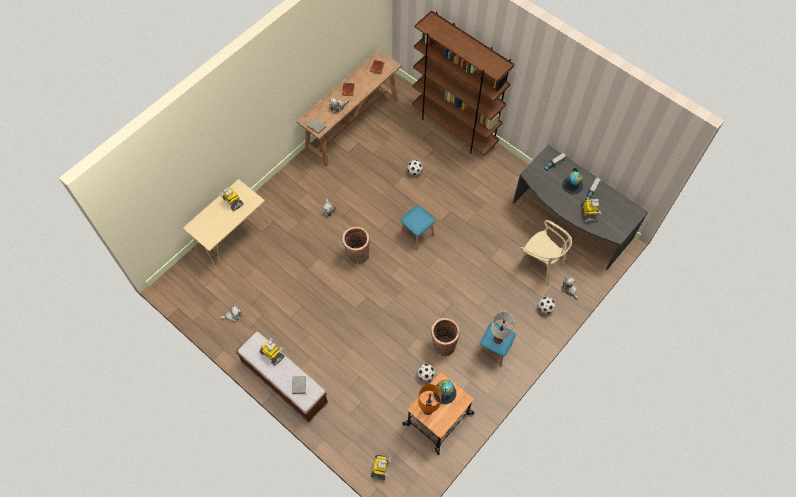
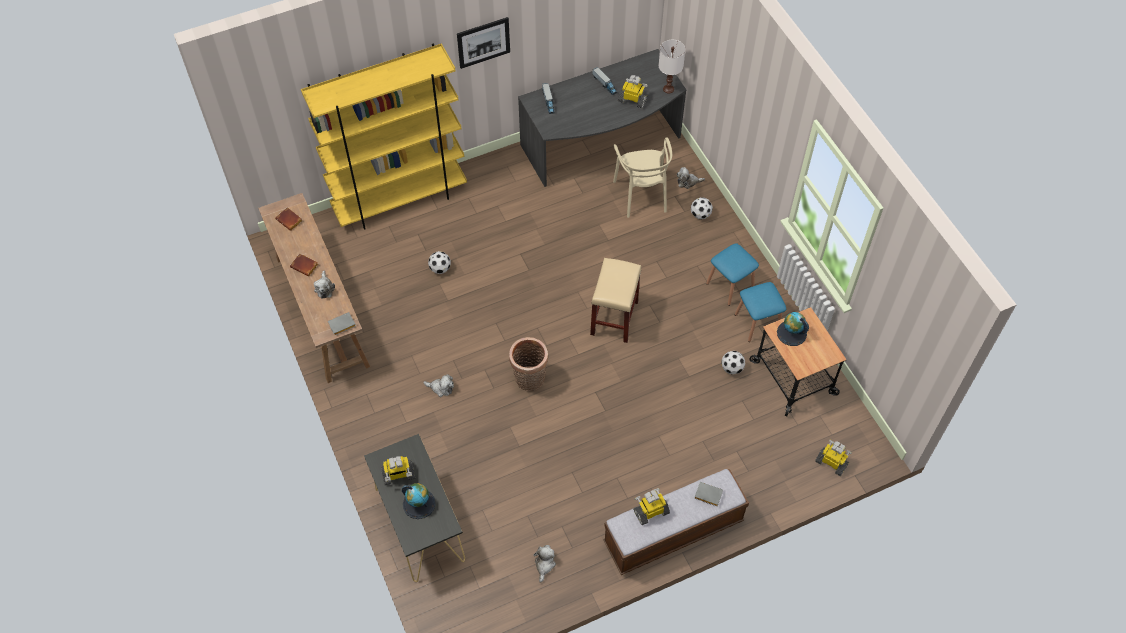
camera: 65 degrees left, 5 degrees down
beige console table [183,179,270,271] -> black console table [364,434,465,582]
blue stool [400,205,435,250] -> blue stool moved to [735,282,786,342]
brown bookcase [412,10,514,156] -> yellow bookcase [301,43,467,229]
orange table lamp [418,384,442,415] -> none
basket [431,318,460,356] -> none
white table lamp [491,312,515,344] -> white table lamp moved to [659,40,686,94]
beige chair [515,220,572,286] -> beige chair turned 105 degrees clockwise [613,137,672,218]
globe [562,168,583,194] -> globe moved to [402,483,436,519]
none -> picture [457,17,510,69]
none -> beige stool [590,258,641,343]

